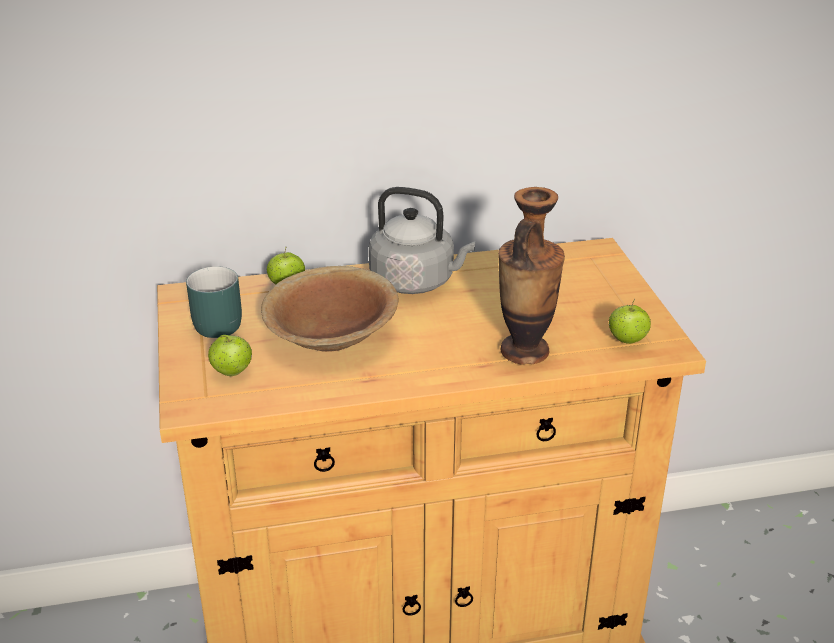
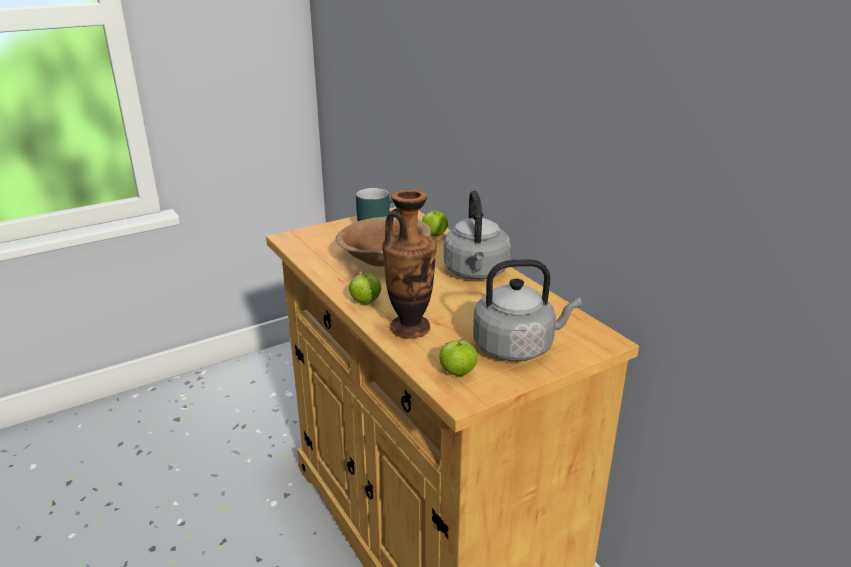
camera: 70 degrees right, 5 degrees down
apple [208,335,252,376] -> apple moved to [349,270,381,304]
none -> grey kettle [473,259,581,361]

